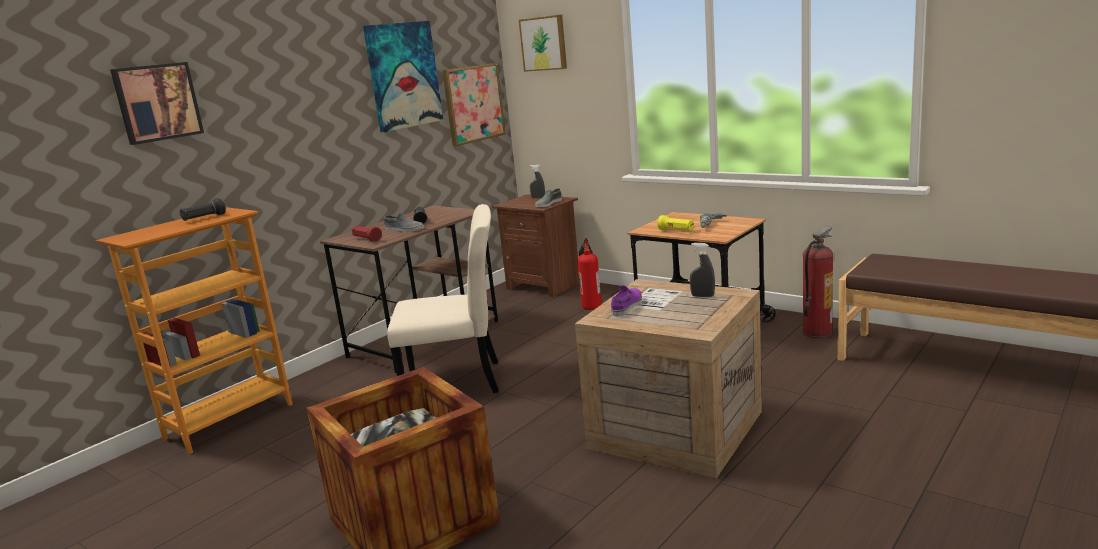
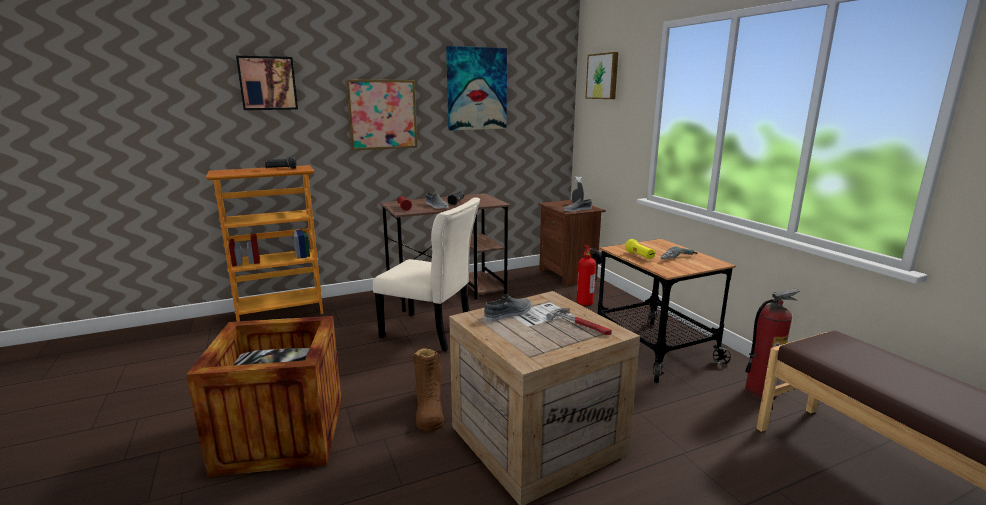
camera: 25 degrees right, 0 degrees up
picture [442,63,506,146] -> picture moved to [345,79,417,151]
purple shoe [611,285,642,316] -> grey shoe [484,294,531,322]
grey spray bottle [690,243,715,297] -> hammer [546,308,612,335]
none -> brown boot [413,347,444,432]

